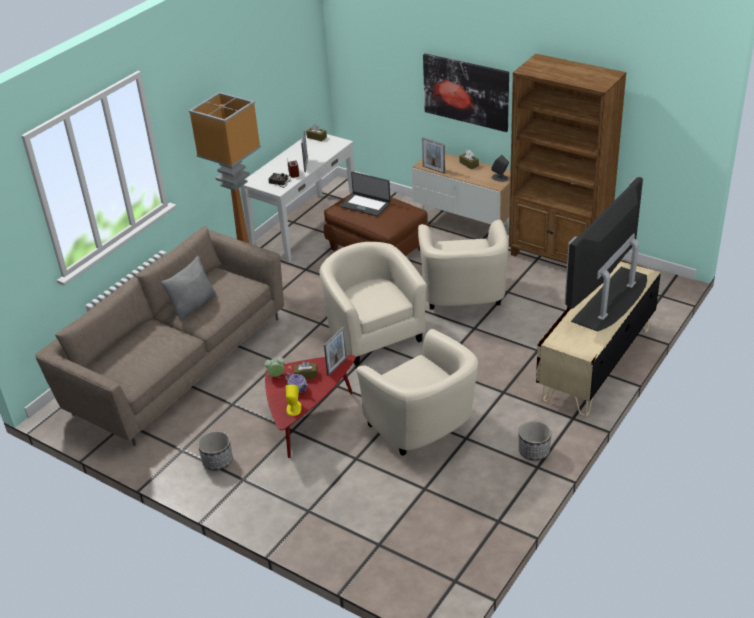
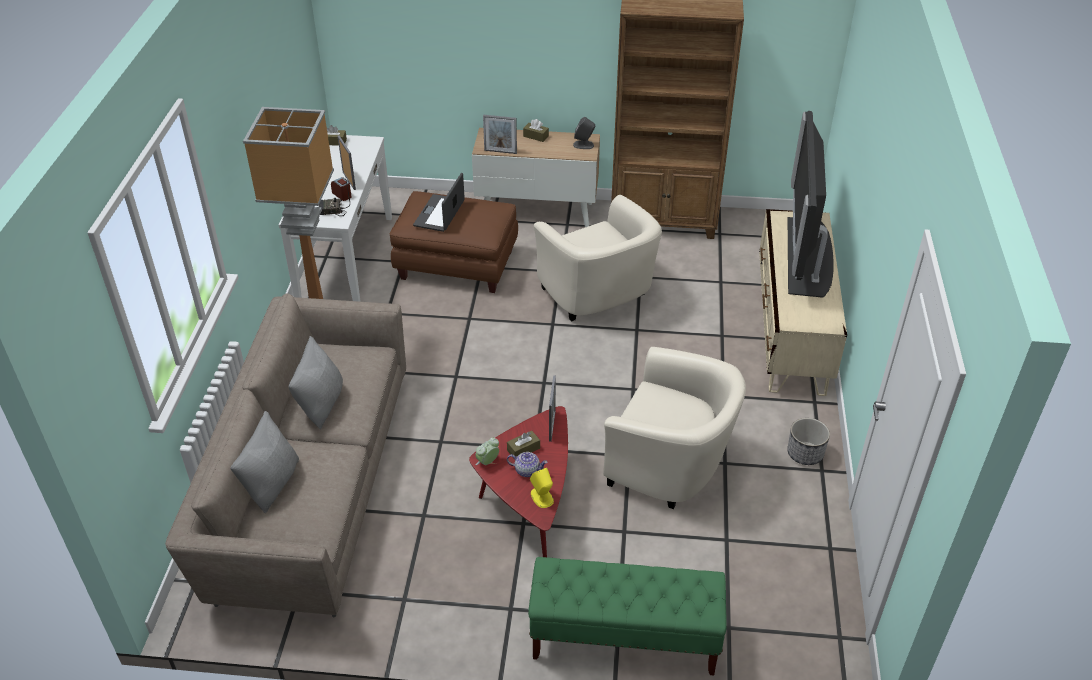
camera: 30 degrees left, 5 degrees up
planter [198,431,233,471] -> none
beige armchair [319,242,427,365] -> none
laptop [340,172,391,216] -> laptop turned 105 degrees clockwise [413,173,465,232]
picture [423,53,509,132] -> none
none -> grey pillow [230,411,299,513]
none -> green bench [528,557,727,675]

